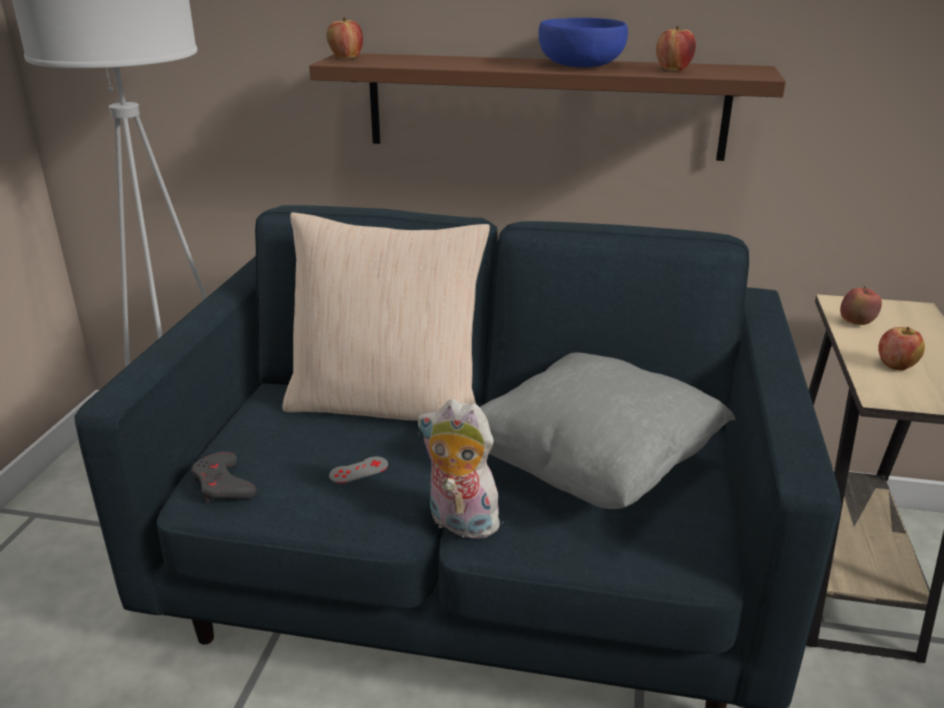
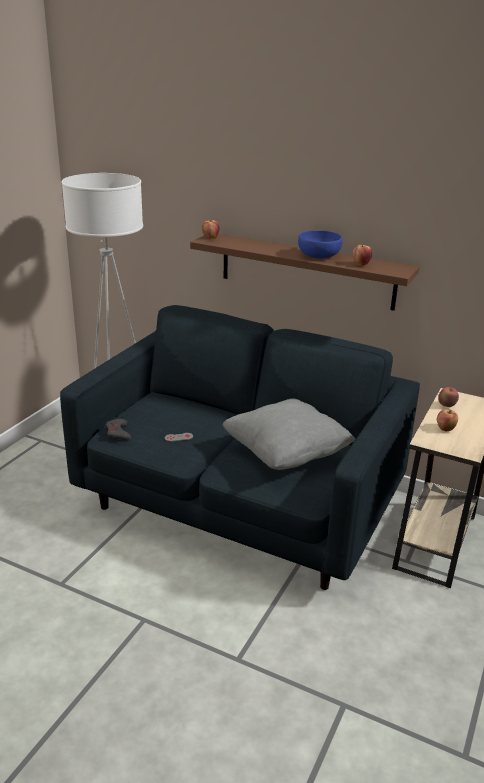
camera: 15 degrees right, 0 degrees up
beige pillow [282,212,490,421] -> none
plush toy [418,399,505,539] -> none

